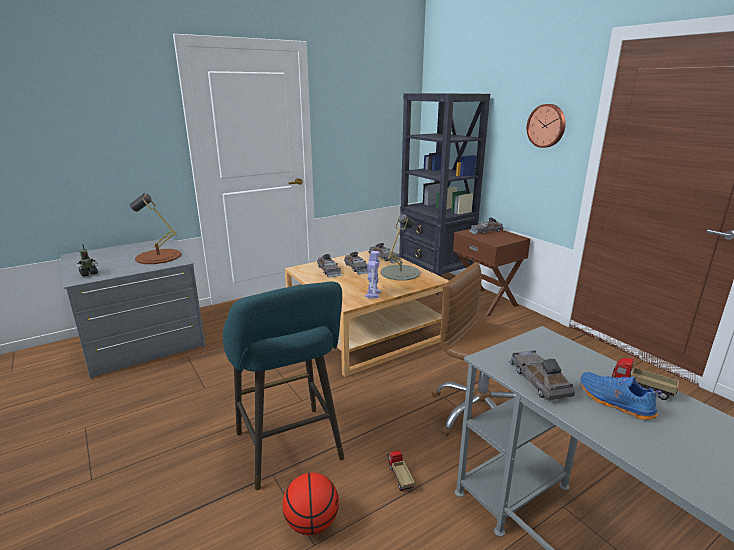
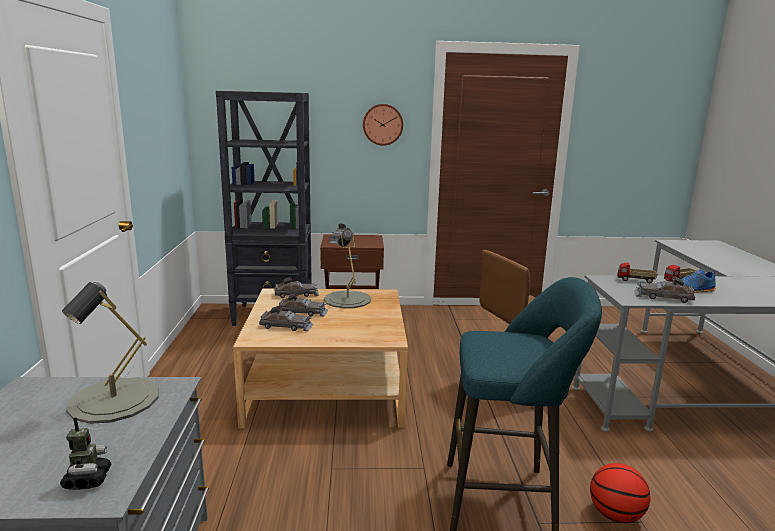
camera: 60 degrees left, 5 degrees down
brown table lamp [130,193,182,264] -> grey table lamp [62,282,159,424]
toy robot [365,251,381,299] -> none
toy truck [387,451,415,491] -> toy truck moved to [617,262,657,283]

